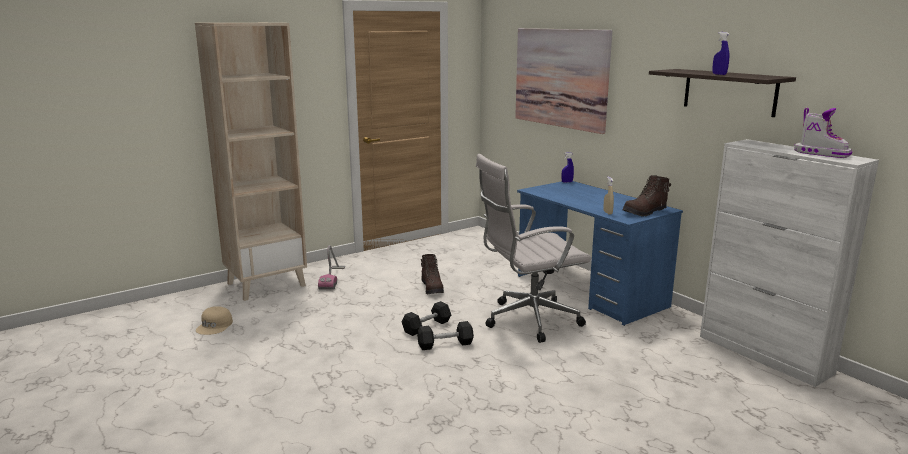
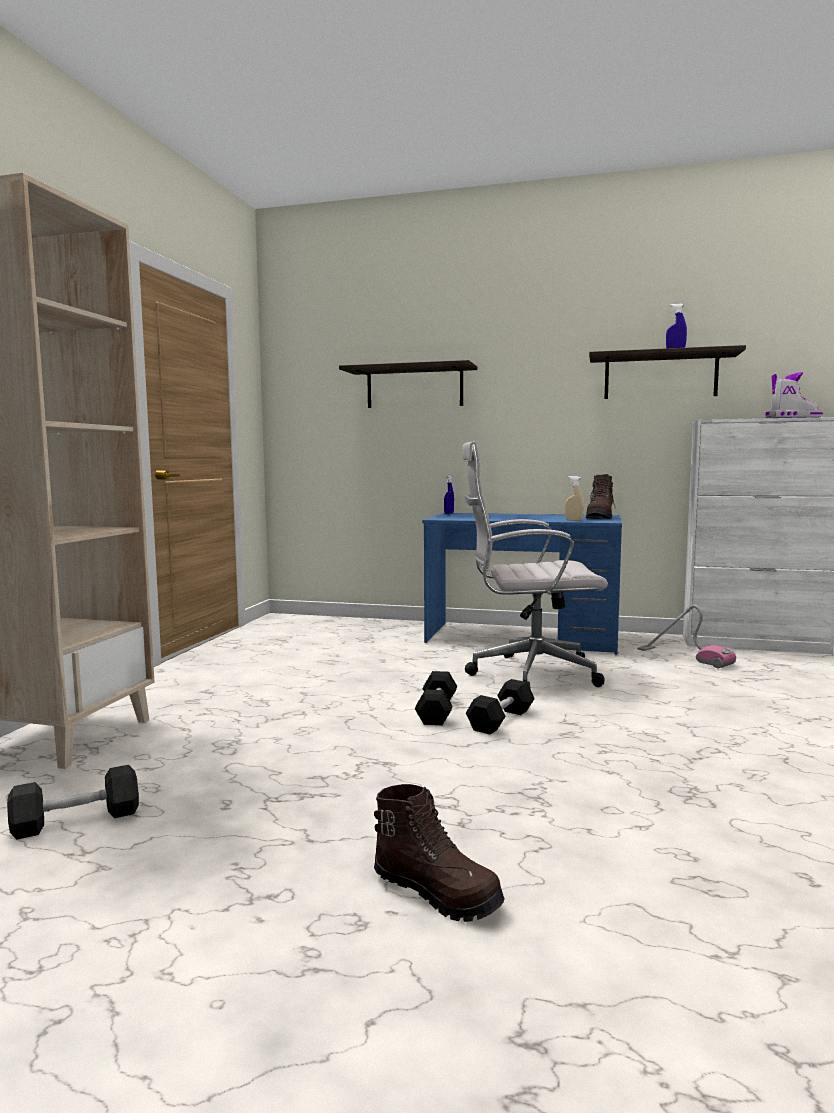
camera: 40 degrees left, 10 degrees down
beige cap [196,306,233,335] -> grey dumbbell [7,765,139,840]
vacuum cleaner [318,245,345,290] -> vacuum cleaner moved to [637,604,736,668]
brown boot [421,254,444,294] -> brown boot moved to [374,784,505,922]
white office chair [476,154,592,343] -> white office chair turned 60 degrees clockwise [462,442,608,687]
picture [515,28,612,134] -> shelf [339,360,477,408]

